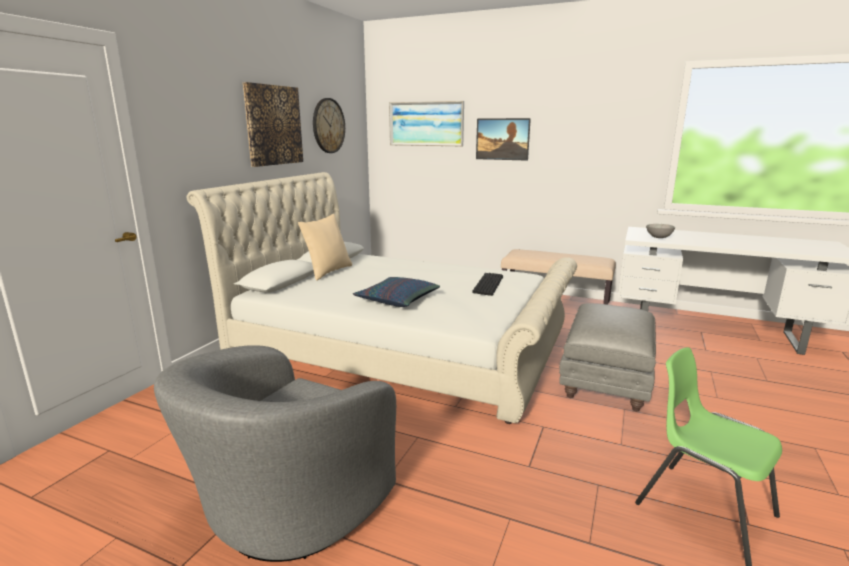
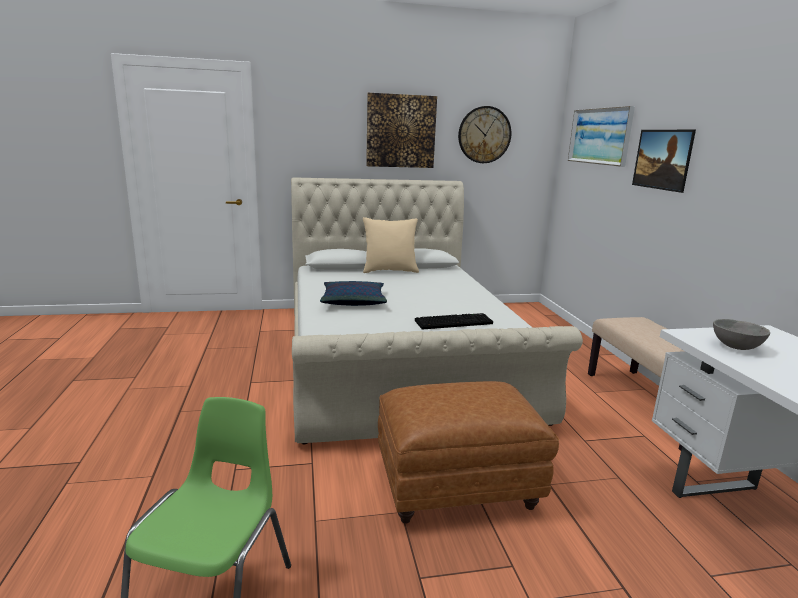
camera: 55 degrees right, 0 degrees up
grey armchair [154,345,396,562] -> none
grey ottoman [559,303,656,412] -> brown ottoman [378,381,559,523]

